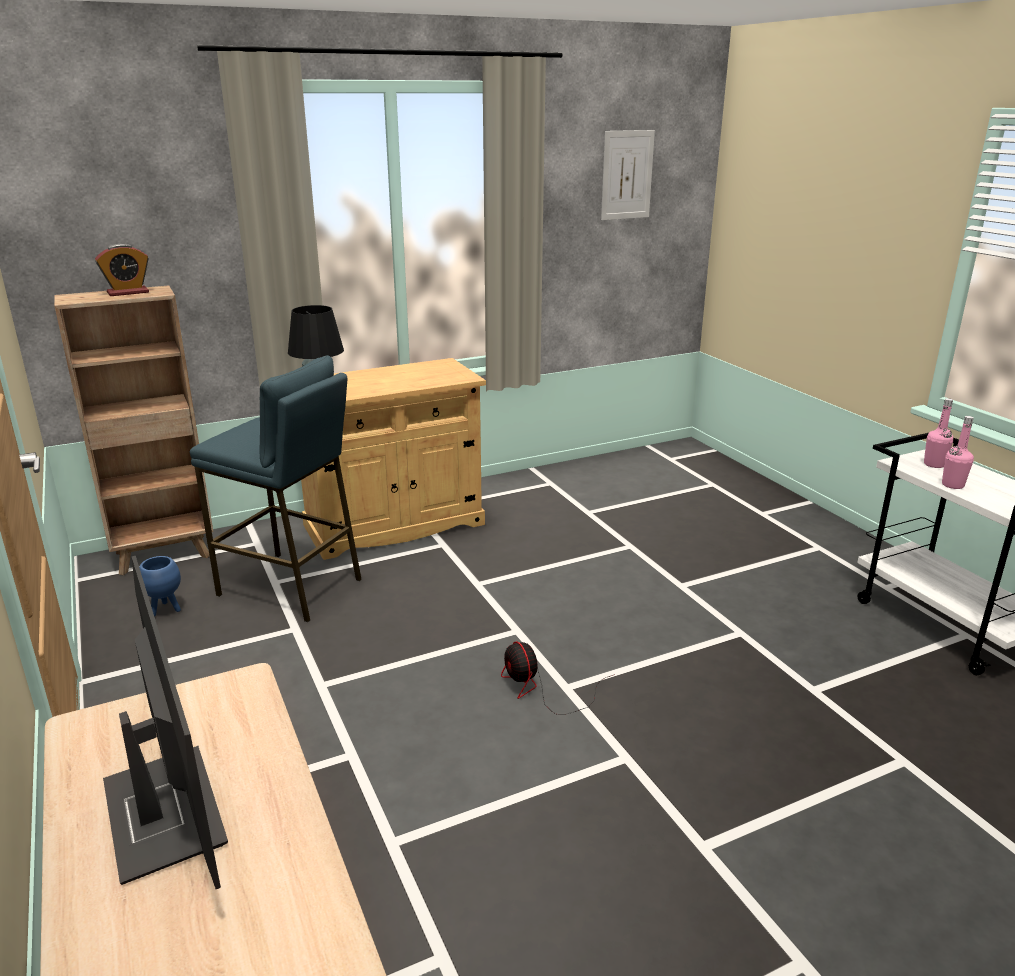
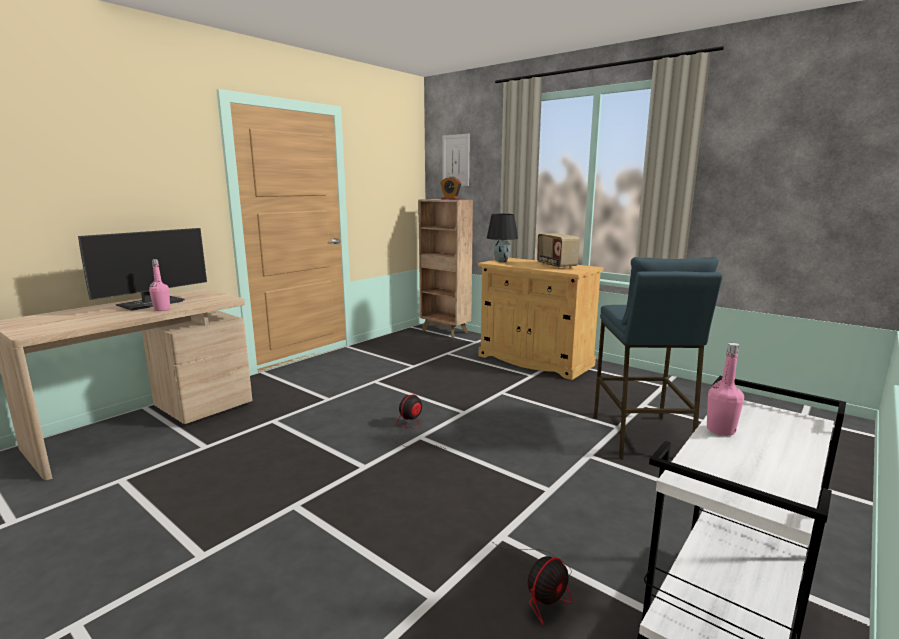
camera: 65 degrees right, 10 degrees down
blue planter [139,556,181,617] -> none
blue stool [190,355,362,622] -> blue stool moved to [594,257,722,460]
picture [601,130,655,220] -> picture moved to [442,134,470,186]
pink bottle [924,398,953,468] -> pink bottle moved to [149,259,170,311]
none -> fan [491,541,572,626]
none -> radio [537,233,580,269]

